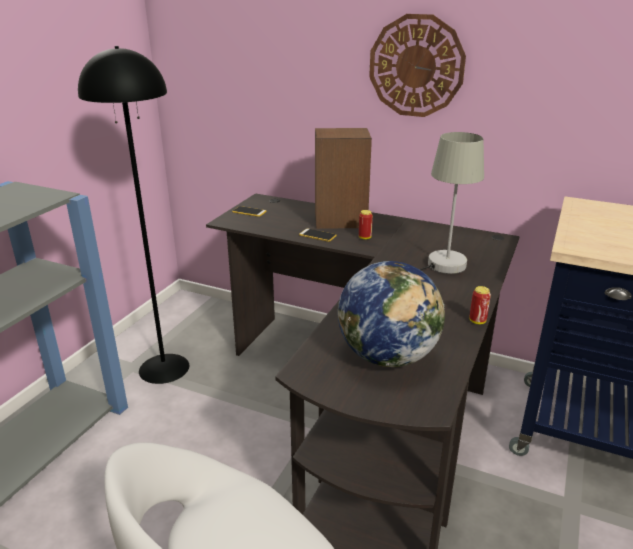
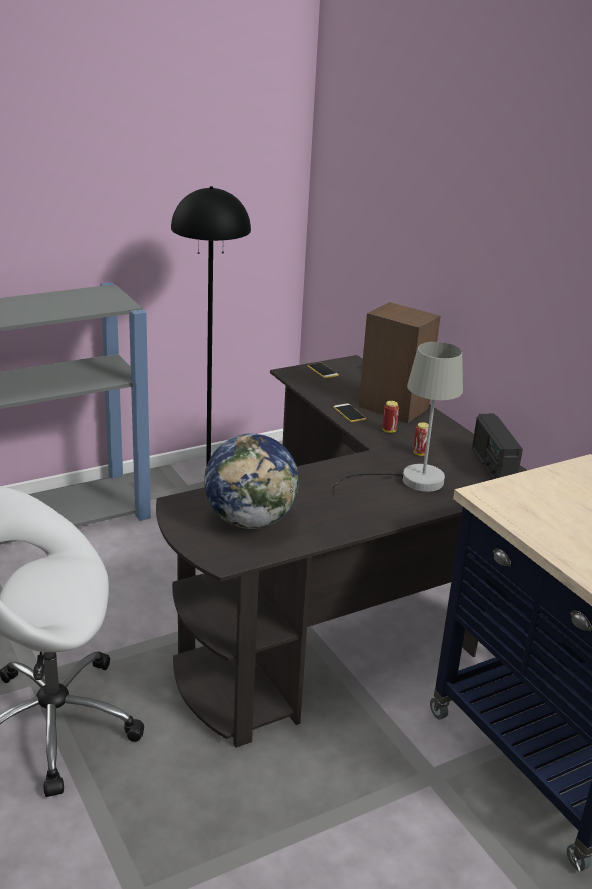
camera: 35 degrees right, 0 degrees up
wall clock [369,14,466,117] -> none
can [470,286,491,324] -> can moved to [413,422,429,456]
none -> radio [472,413,523,479]

